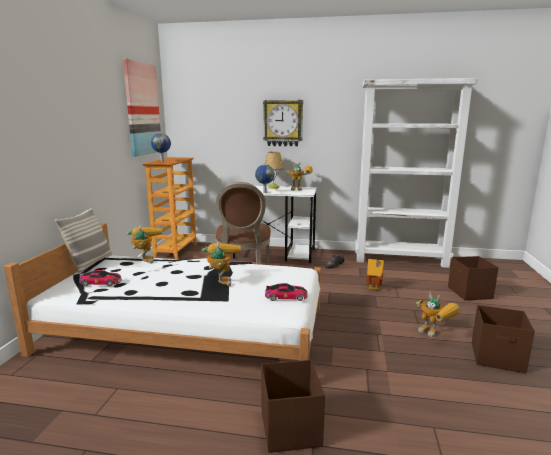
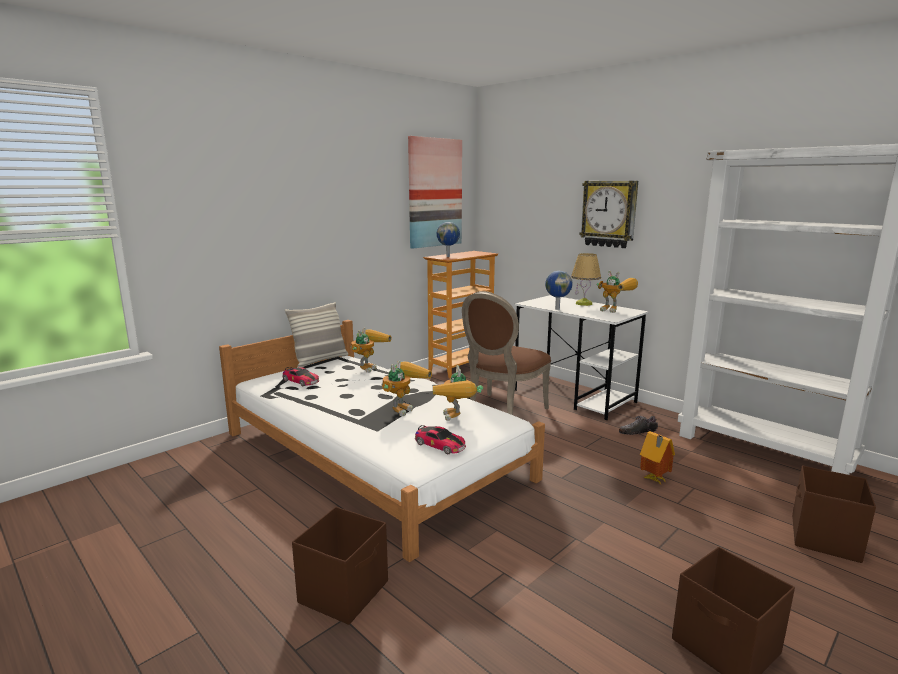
camera: 35 degrees right, 0 degrees up
toy robot [416,292,460,337] -> toy robot moved to [433,365,483,421]

